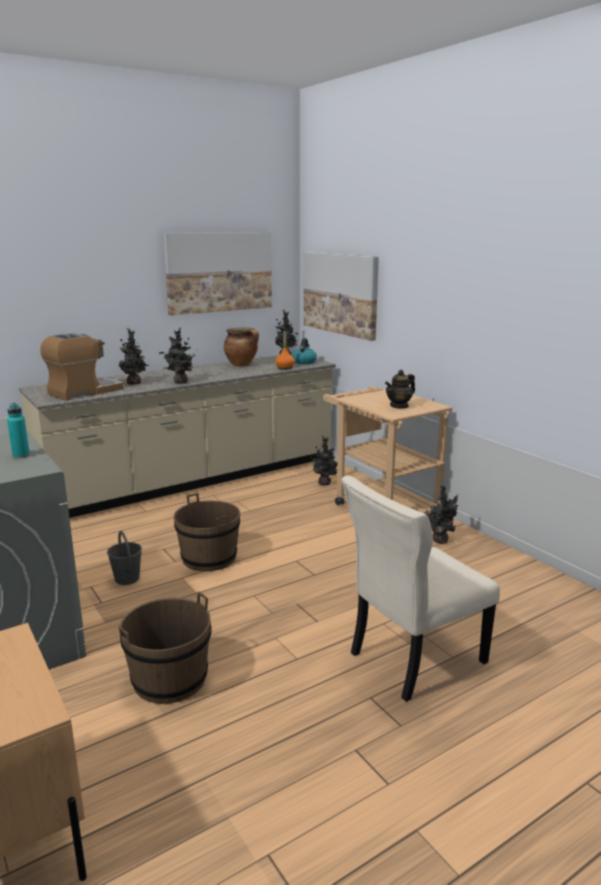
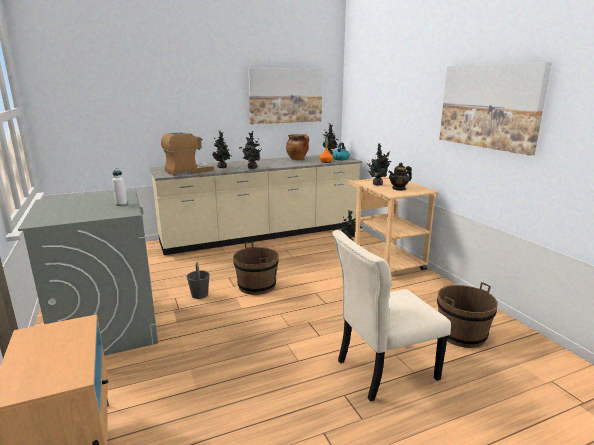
camera: 10 degrees right, 0 degrees up
turquoise bottle [7,403,30,458] -> white bottle [112,168,127,206]
brown bucket [118,591,211,704] -> brown bucket moved to [437,282,498,348]
picture [304,252,379,341] -> picture moved to [439,62,552,156]
potted plant [426,485,458,544] -> potted plant moved to [368,143,391,185]

